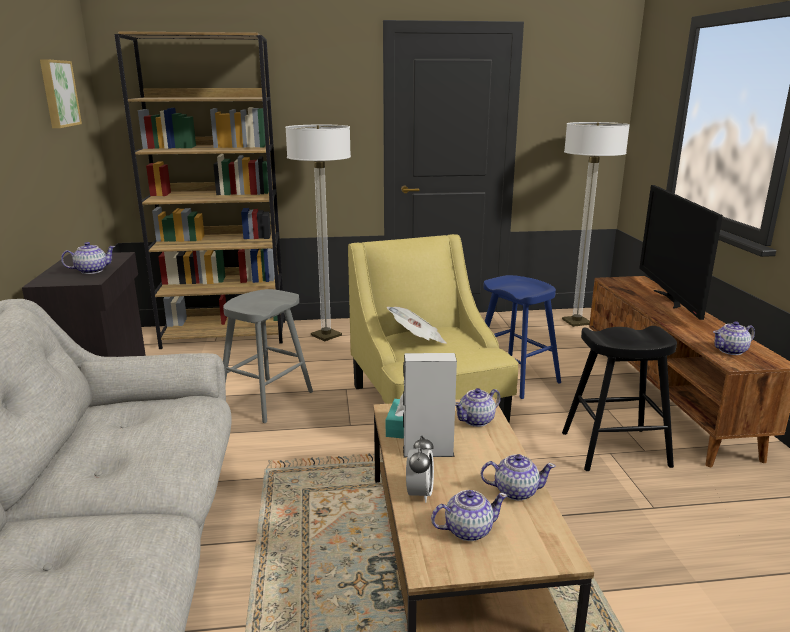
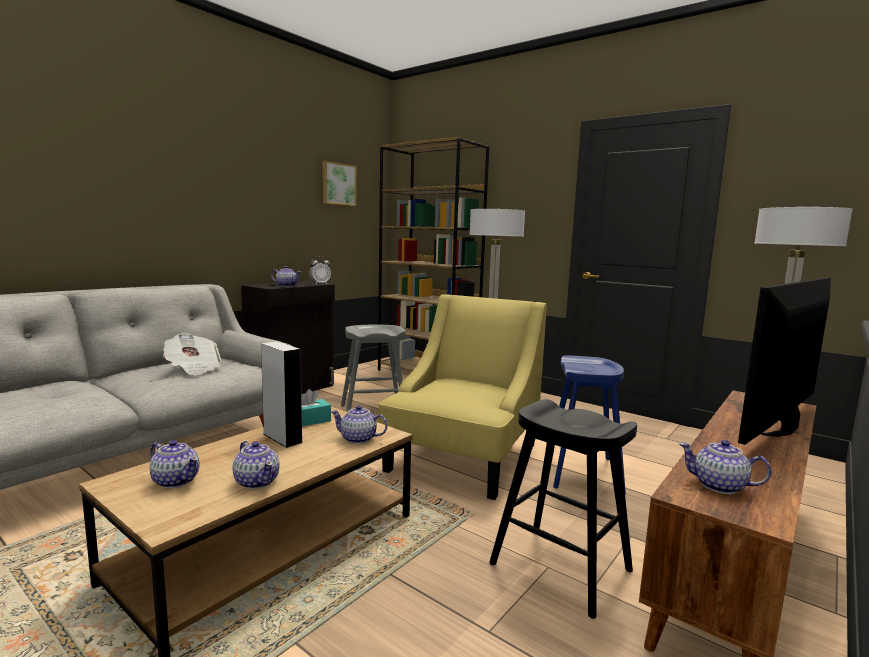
camera: 45 degrees right, 10 degrees down
newspaper [387,307,447,344] -> newspaper moved to [163,333,221,376]
alarm clock [406,435,434,503] -> alarm clock moved to [309,256,331,284]

